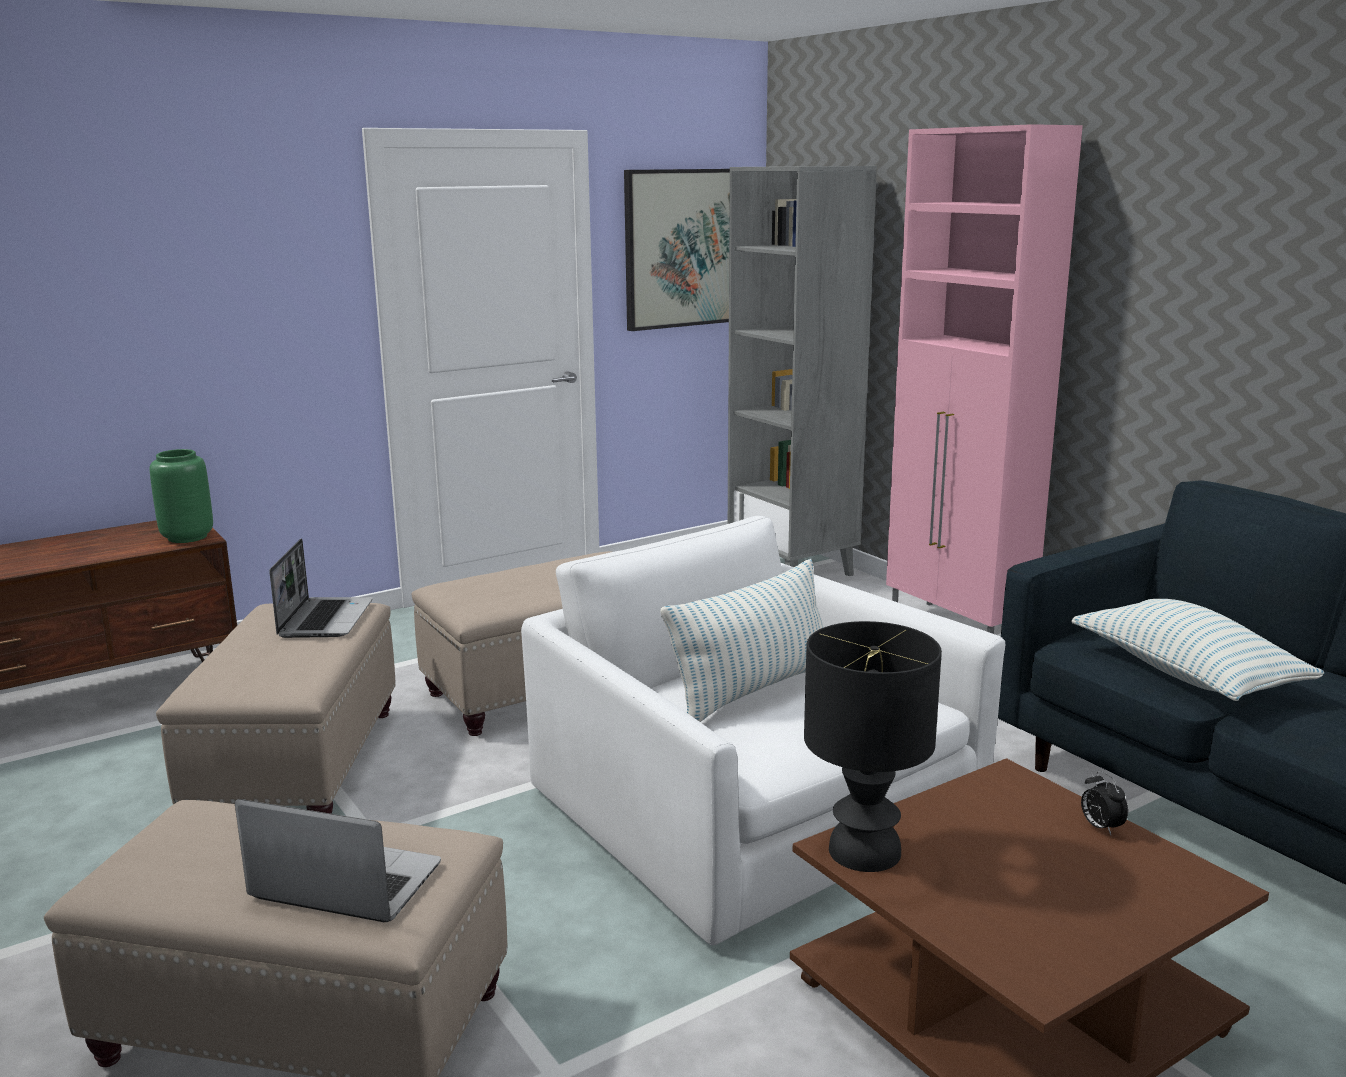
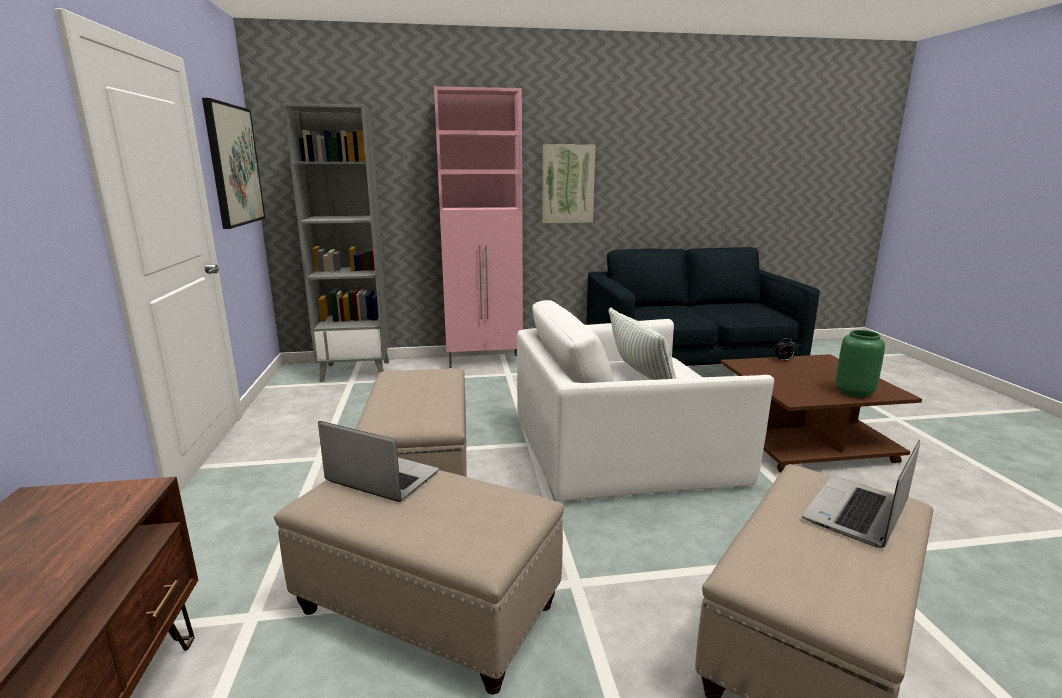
camera: 65 degrees left, 0 degrees up
green vase [150,449,213,543] -> green vase moved to [835,330,885,398]
black table lamp [804,621,942,872] -> none
pillow [1071,599,1324,701] -> none
none -> picture [542,144,595,223]

